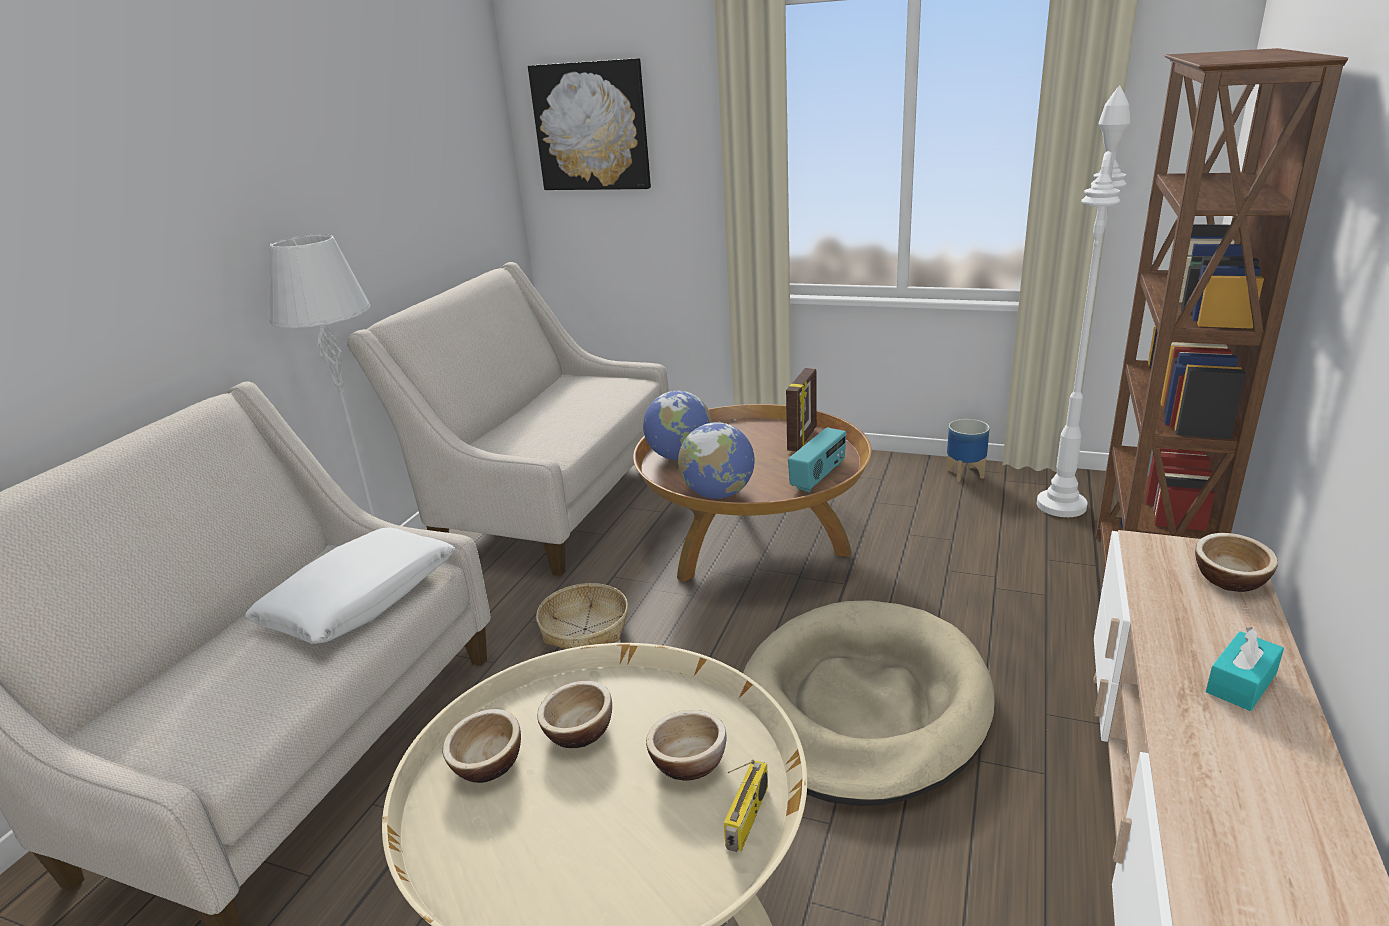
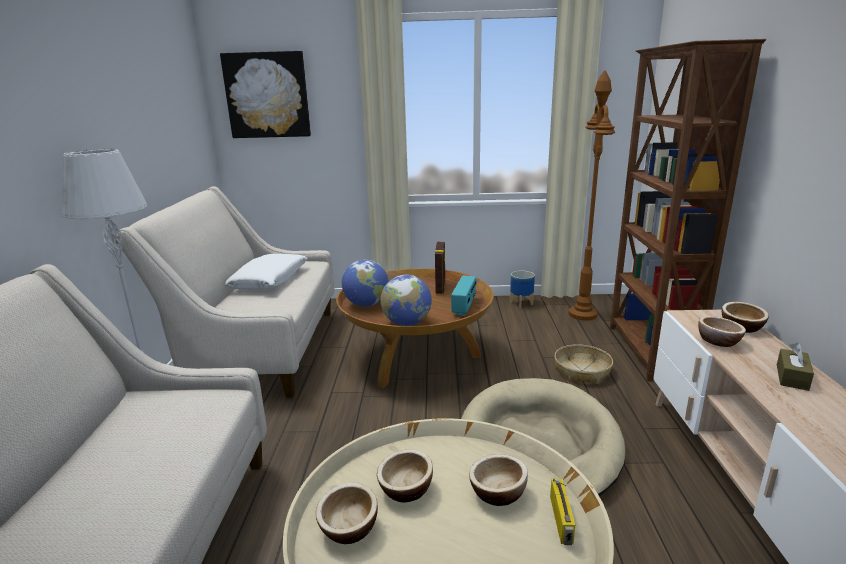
camera: 20 degrees left, 5 degrees down
white pillow [245,527,455,644] -> white pillow moved to [225,254,307,290]
basket [536,583,628,649] -> basket moved to [554,344,613,384]
white floor lamp [1037,85,1130,517] -> brown floor lamp [569,70,615,321]
turquoise tissue box [1206,627,1284,711] -> brown tissue box [777,343,814,391]
none -> bowl [698,316,746,347]

